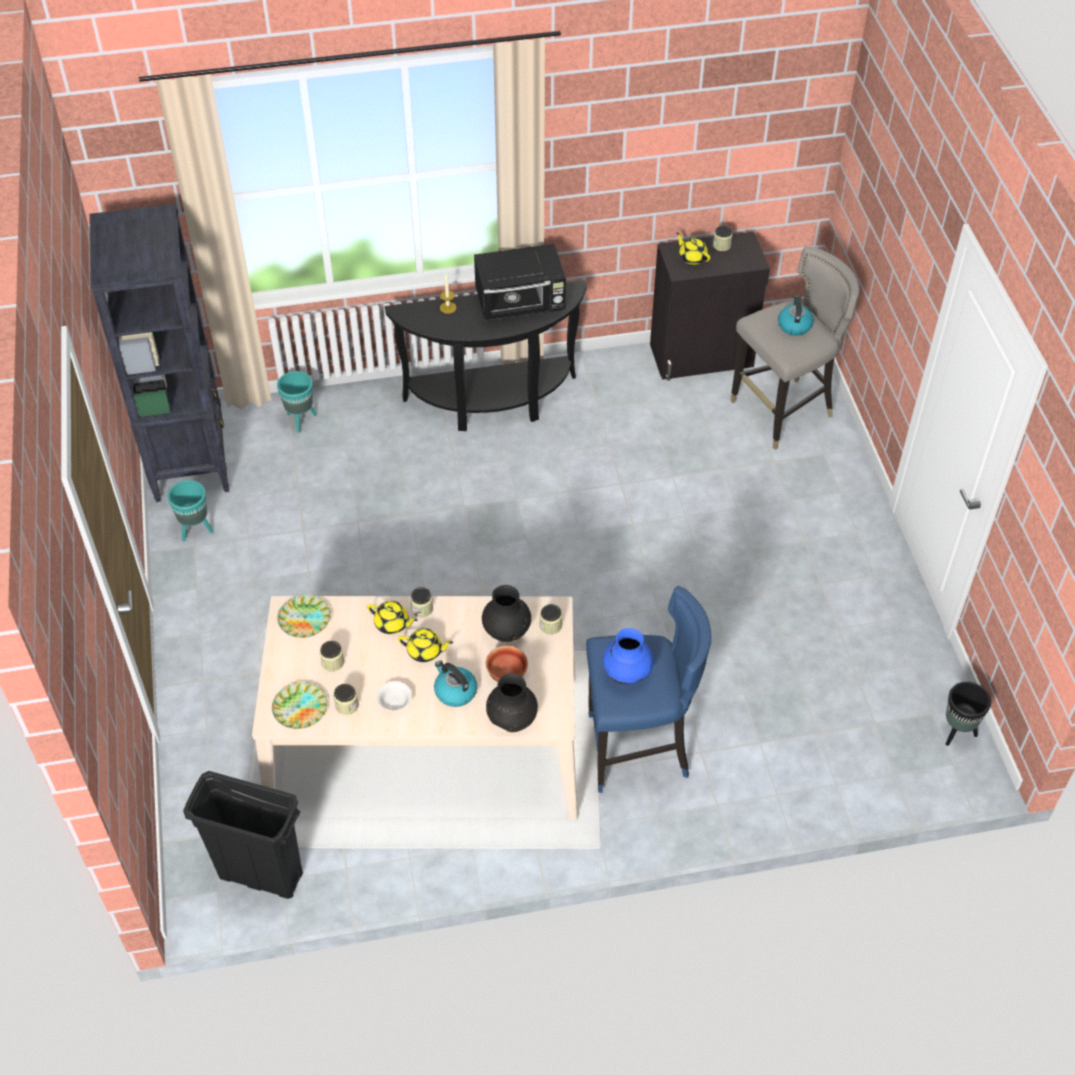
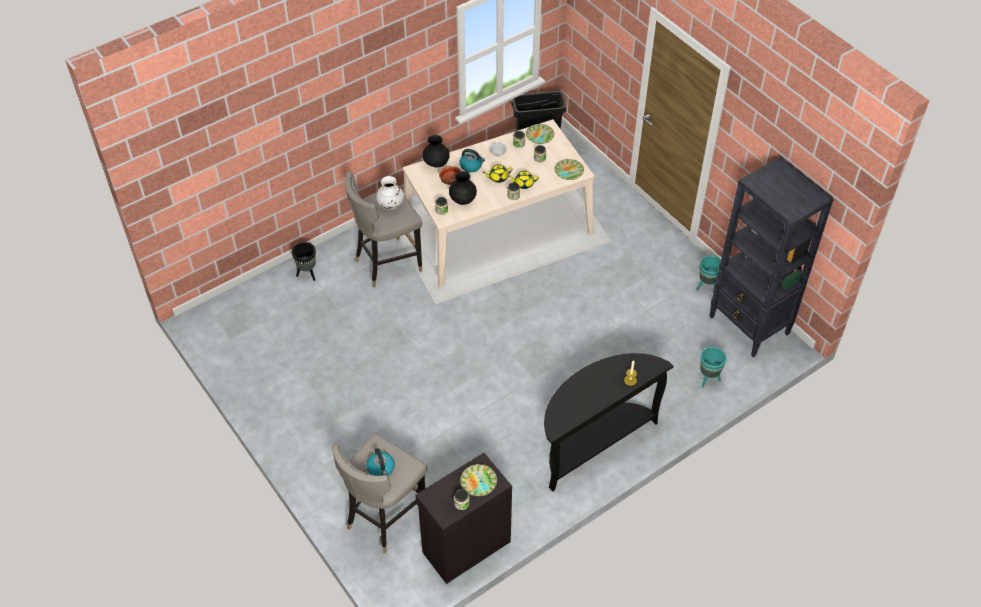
camera: 155 degrees right, 0 degrees up
black microwave [474,244,566,321] -> none
blue stool [586,586,711,793] -> grey stool [345,171,422,287]
blue vase [603,628,653,684] -> white vase [376,176,404,210]
yellow teapot [676,232,710,265] -> plate [460,464,497,496]
black planter [946,682,991,746] -> black planter moved to [292,242,316,281]

